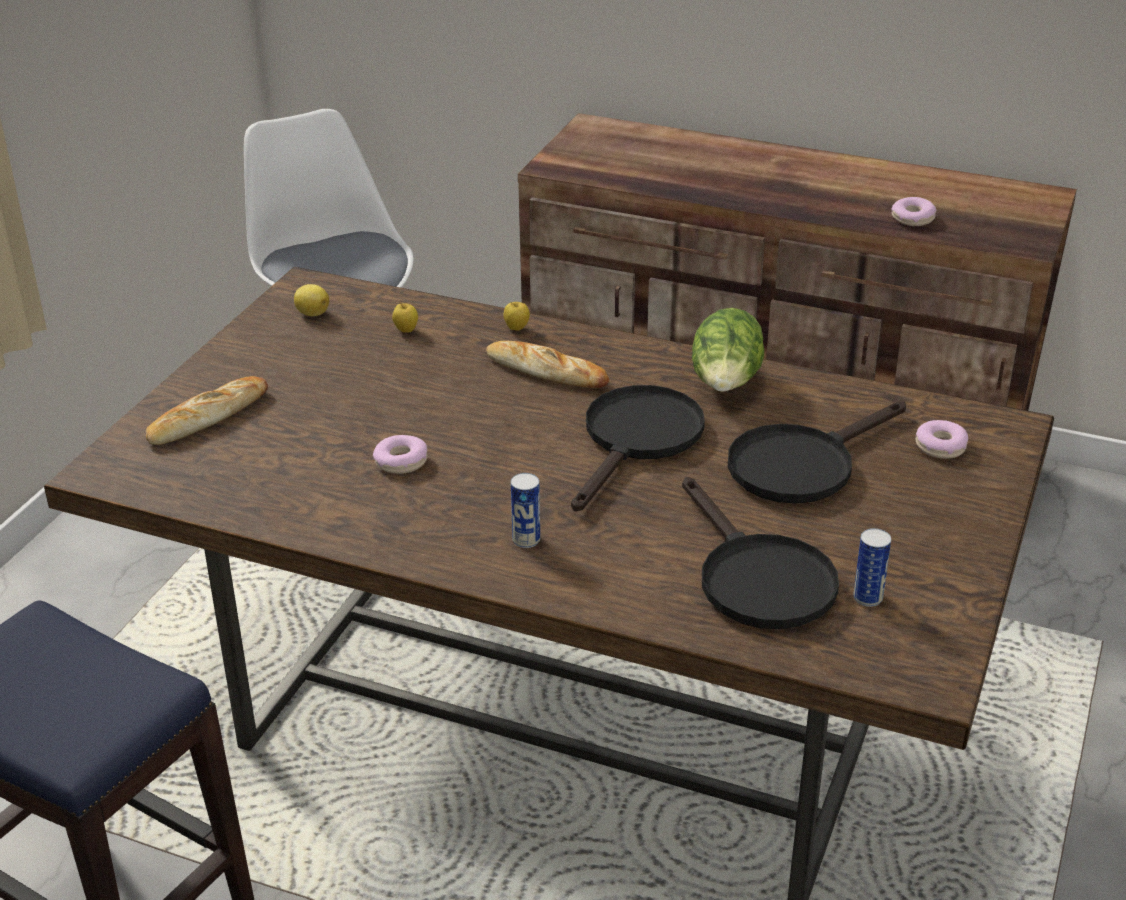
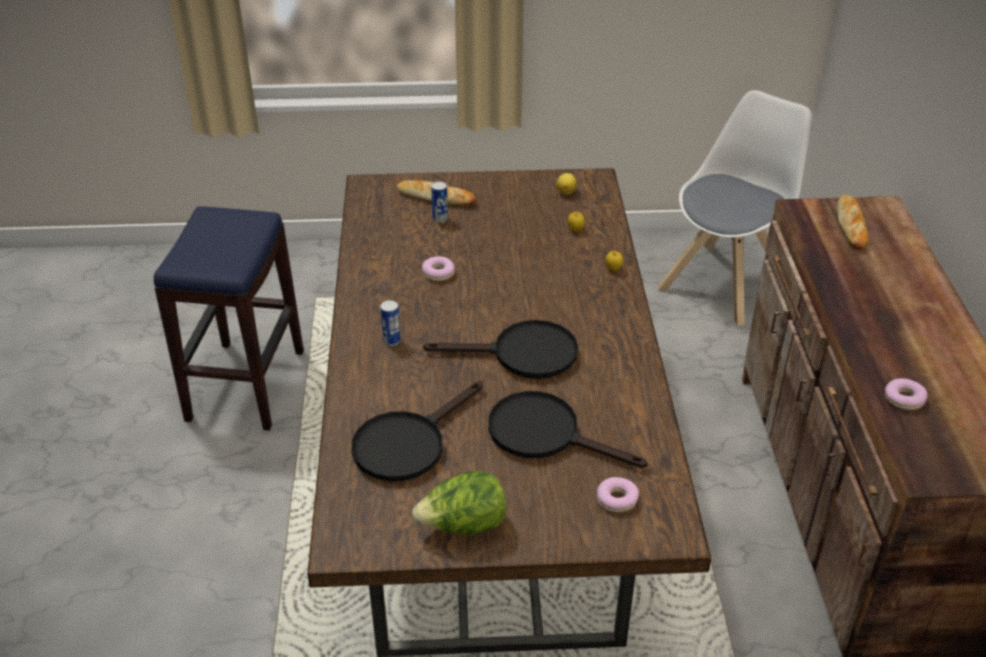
camera: 65 degrees right, 5 degrees up
bread [486,341,609,388] -> bread moved to [837,195,869,250]
lettuce [692,308,764,392] -> lettuce moved to [412,471,507,535]
can [853,528,891,607] -> can moved to [431,181,448,223]

